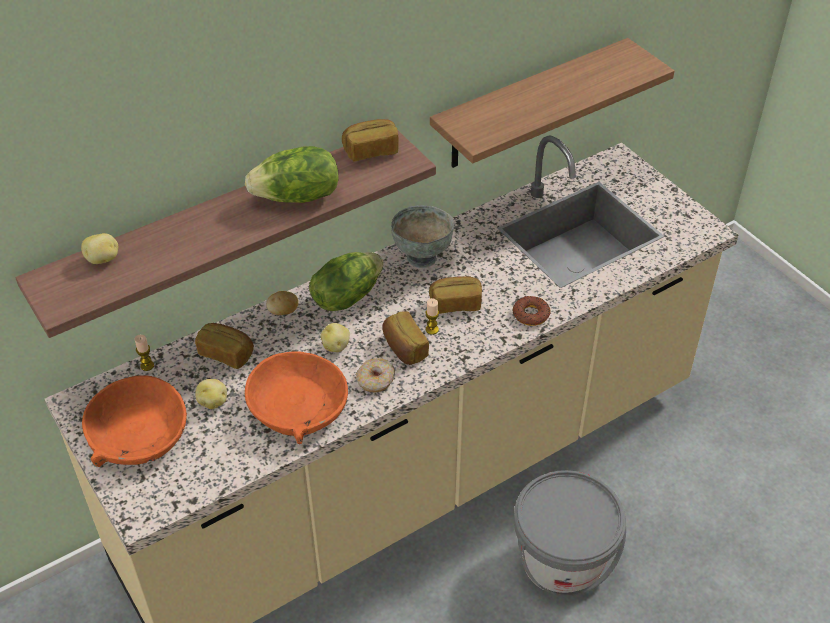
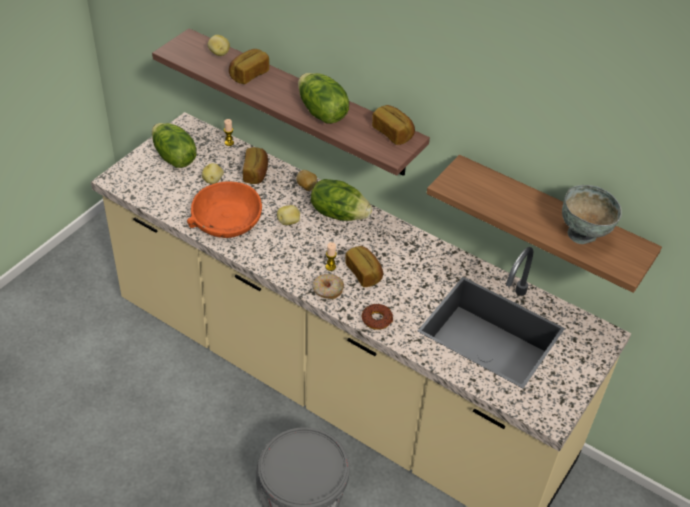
camera: 65 degrees right, 0 degrees up
orange bowl [82,375,187,467] -> lettuce [152,123,197,168]
donut [356,358,395,393] -> donut moved to [313,274,344,299]
bread [382,311,429,365] -> bread moved to [229,49,269,84]
grey bowl [391,205,454,268] -> grey bowl moved to [562,185,622,244]

